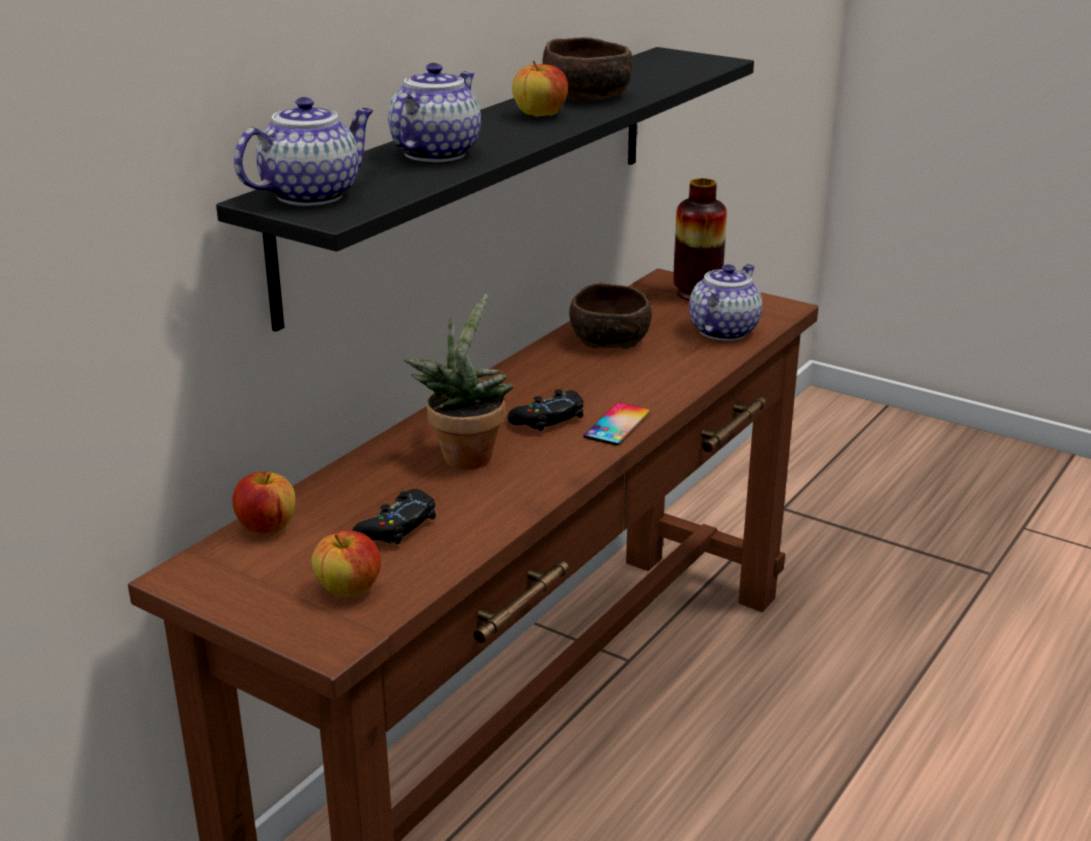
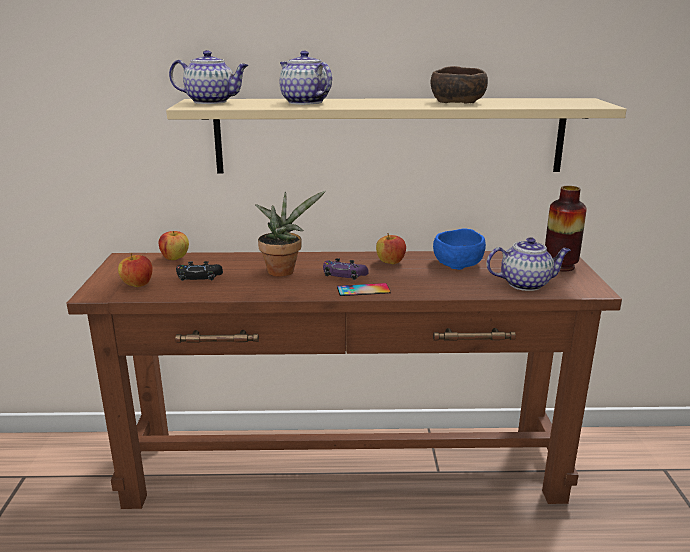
camera: 55 degrees right, 5 degrees down
black shelf [216,47,754,332] -> beige shelf [166,98,627,173]
teapot [388,63,481,162] -> teapot turned 120 degrees counterclockwise [280,51,332,105]
black game controller [507,389,584,431] -> purple game controller [323,258,369,280]
apple [512,61,568,117] -> apple moved to [376,233,406,264]
brown bowl [569,283,652,349] -> blue bowl [433,229,486,270]

